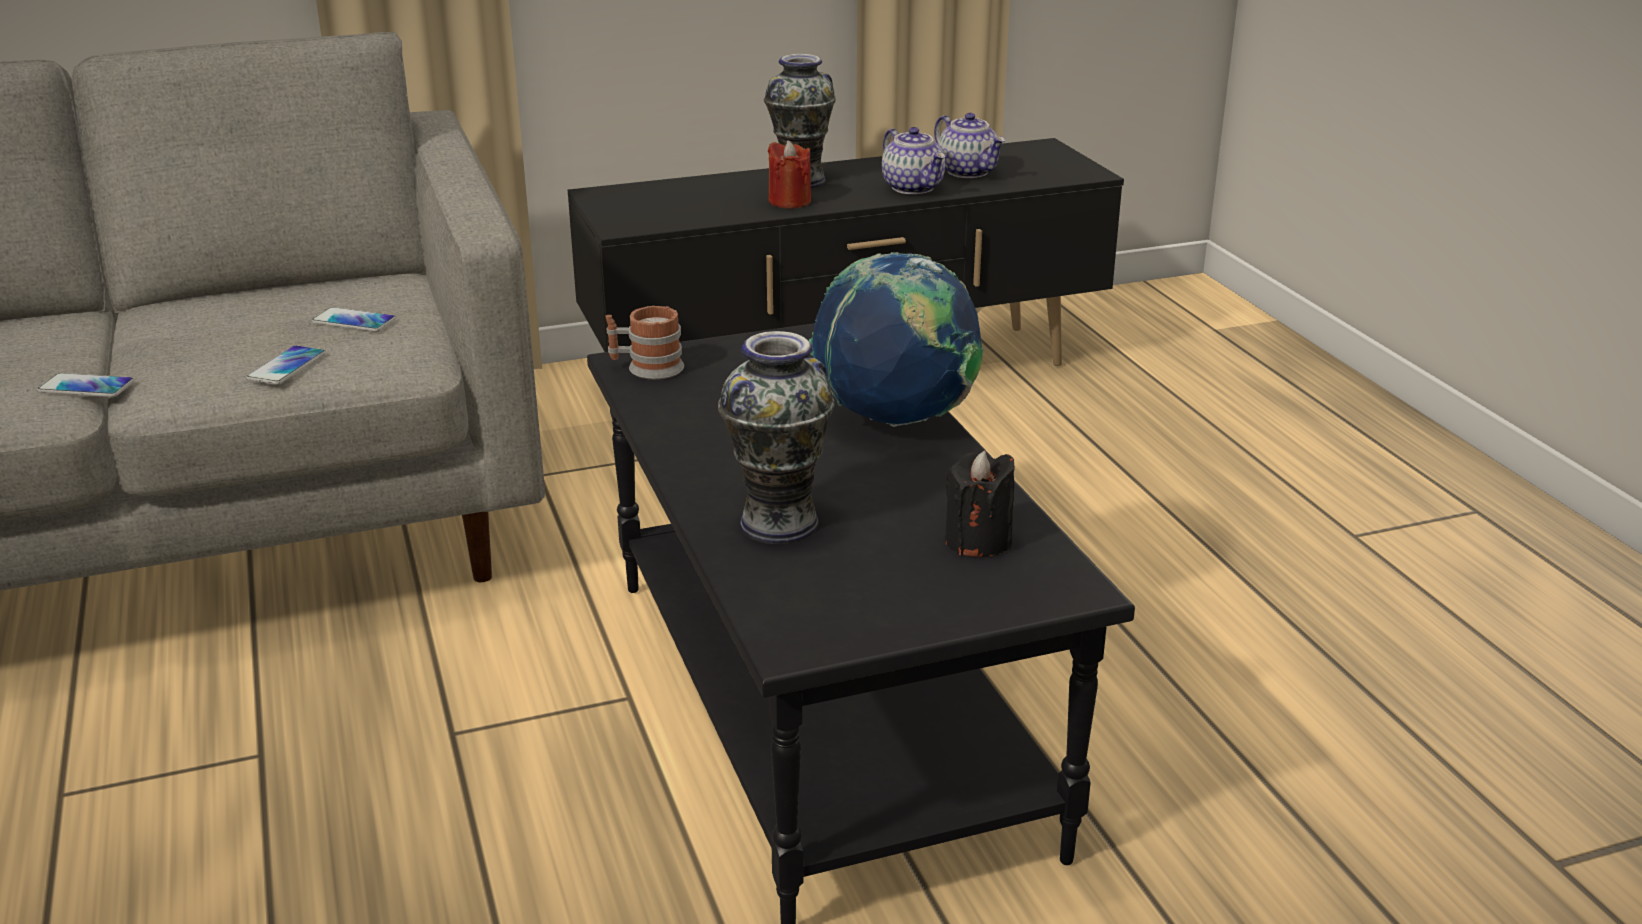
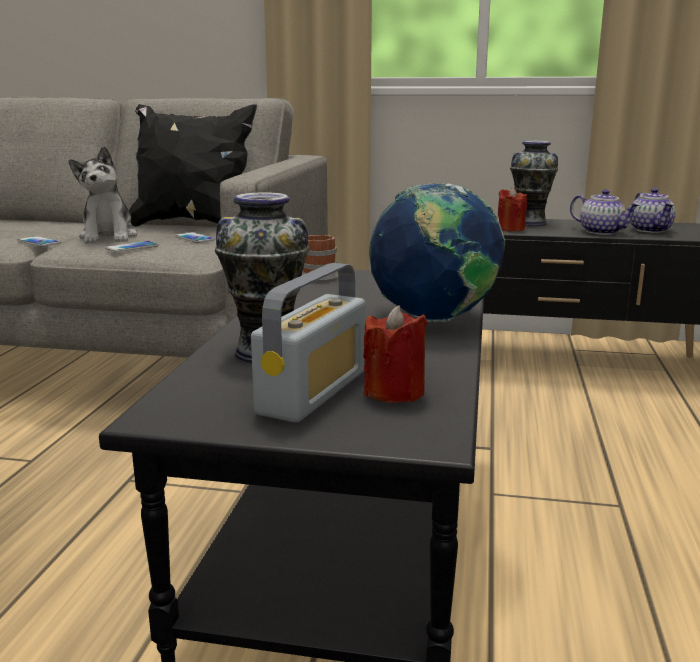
camera: 30 degrees right, 10 degrees down
teapot [882,127,945,194] -> teapot turned 45 degrees counterclockwise [570,189,640,235]
black candle [945,451,1015,557] -> red candle [363,305,427,403]
none -> plush toy [68,146,138,243]
none -> black pillow [129,104,257,227]
none -> radio [251,263,366,423]

